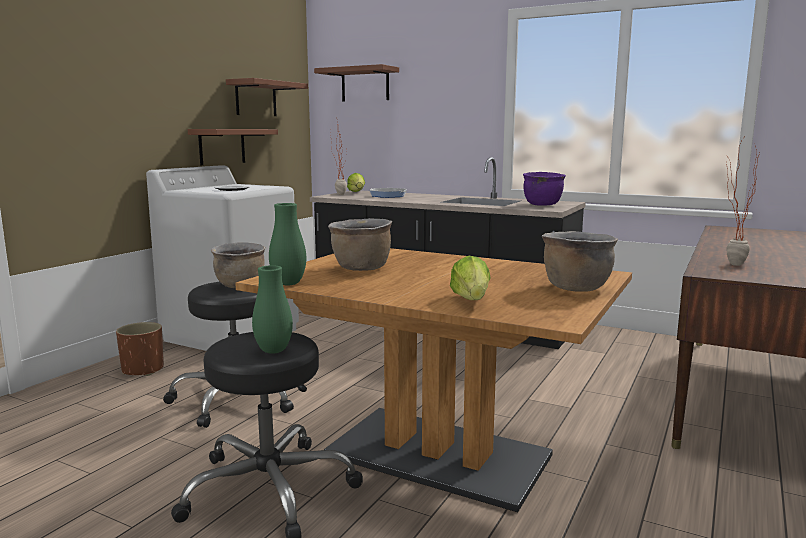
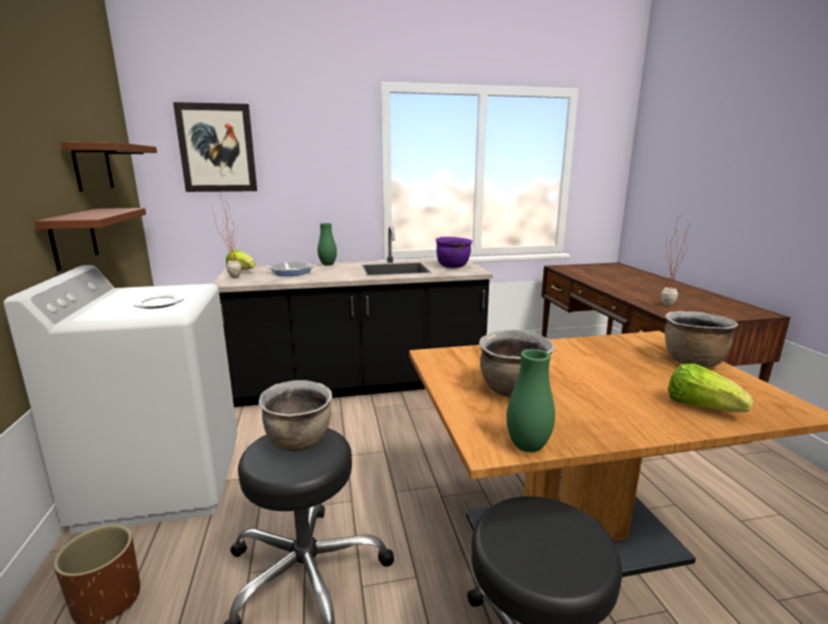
camera: 40 degrees left, 5 degrees up
green vase [252,265,293,354] -> green vase moved to [318,223,337,266]
brown shelf [314,64,399,101] -> picture [173,102,257,192]

